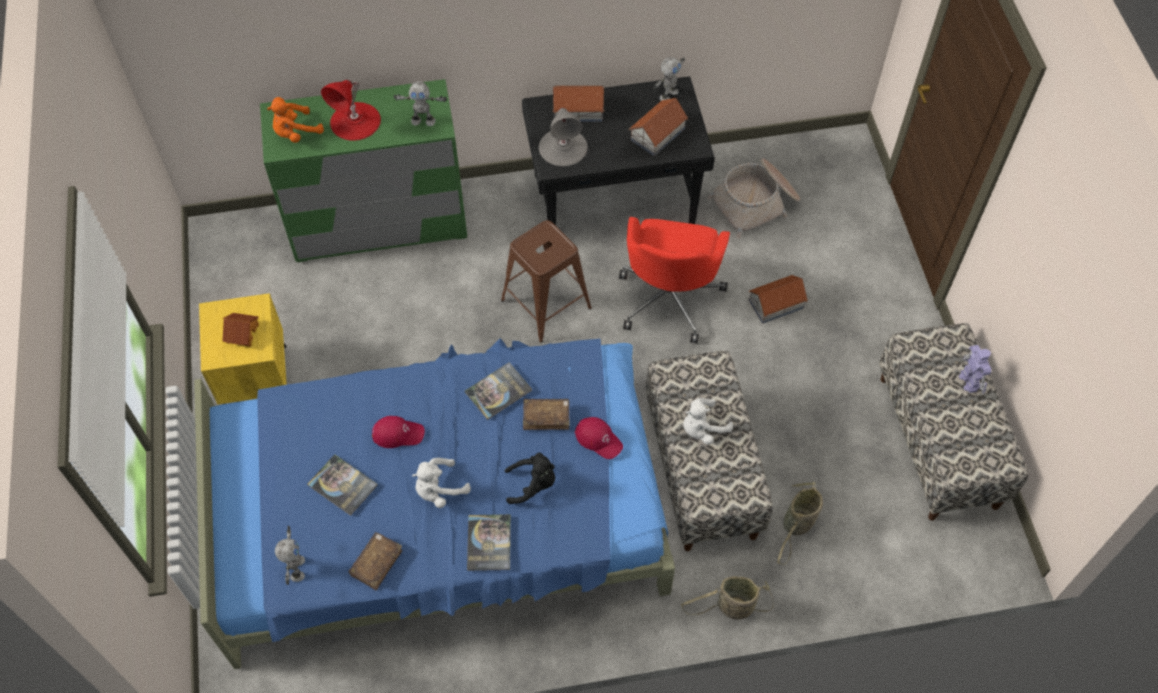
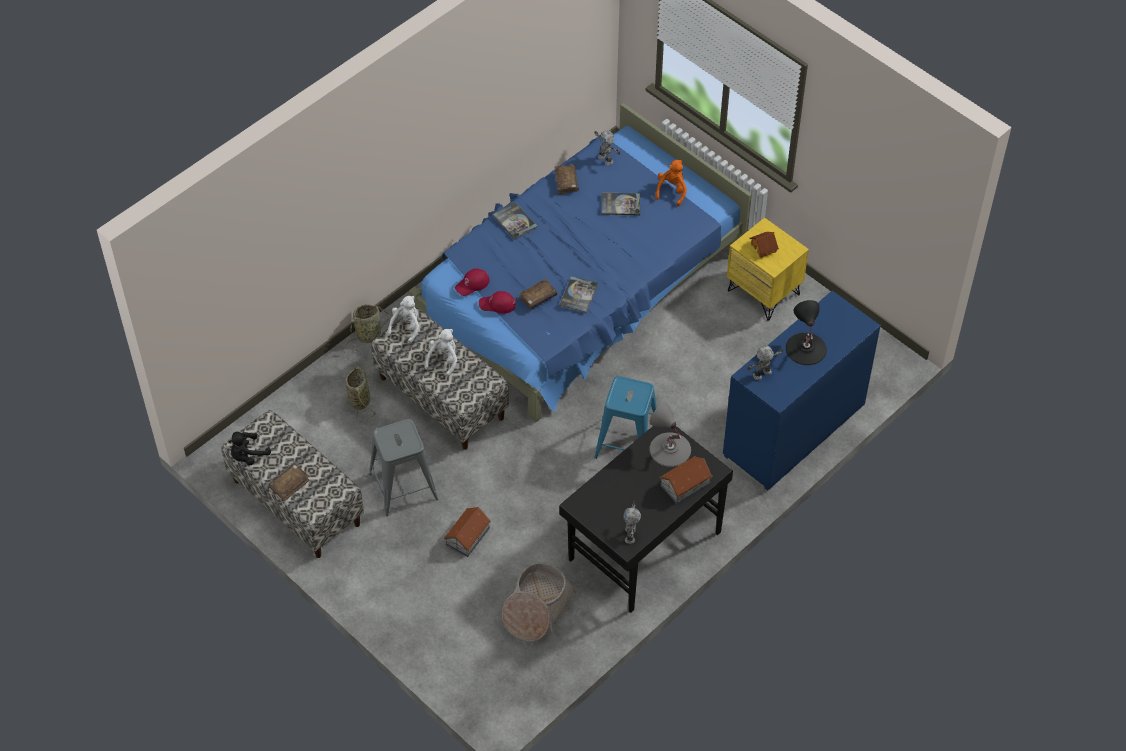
camera: 145 degrees right, 5 degrees down
green dresser [260,79,467,262] -> blue dresser [723,291,881,491]
orange plush toy [267,97,324,143] -> orange plush toy moved to [655,160,687,206]
red table lamp [321,80,381,141] -> black table lamp [786,300,827,365]
red cap [372,416,425,448] -> red cap moved to [455,268,490,296]
white plush toy [412,458,471,508] -> white plush toy moved to [387,296,419,344]
brown stool [501,220,592,343] -> blue stool [594,376,657,459]
black plush toy [504,452,555,504] -> black plush toy moved to [228,432,271,465]
red office chair [619,217,730,343] -> none
toy house [629,98,688,156] -> none
toy robot [959,345,991,394] -> brown book [269,464,309,501]
none -> grey stool [369,419,438,516]

